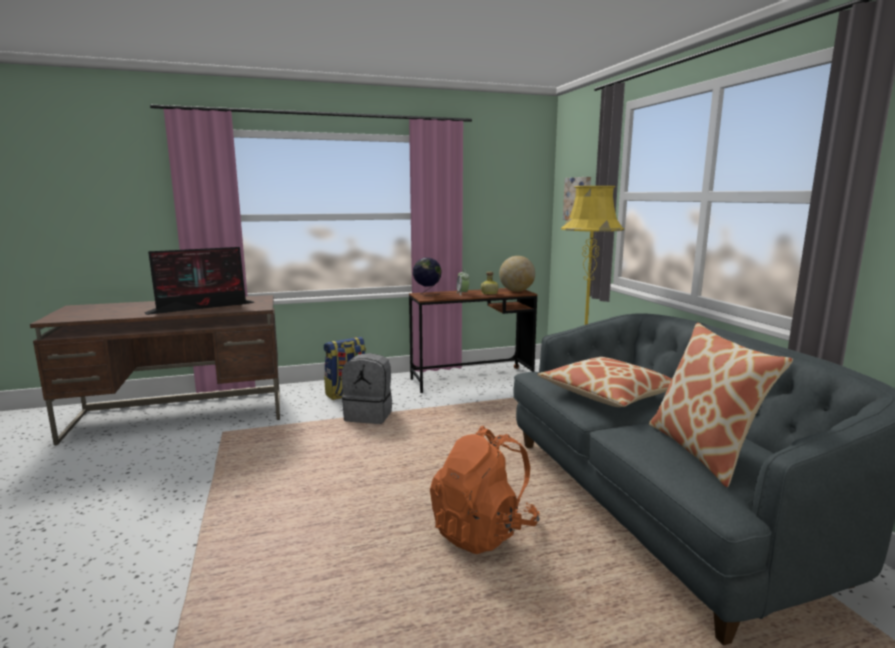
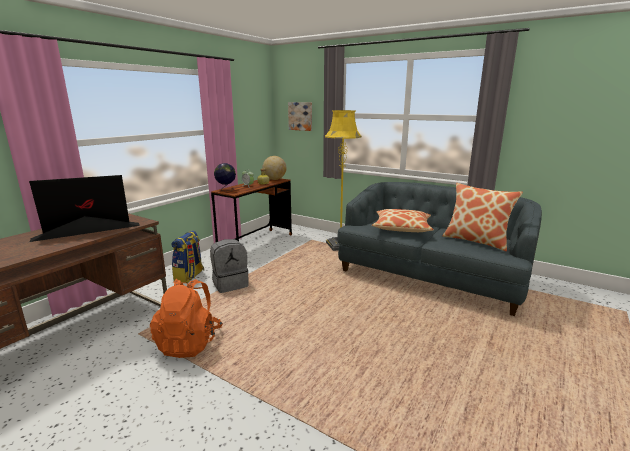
camera: 40 degrees left, 5 degrees up
monitor [144,247,255,315] -> monitor turned 135 degrees counterclockwise [29,175,140,242]
orange backpack [430,426,540,554] -> orange backpack moved to [150,279,223,358]

